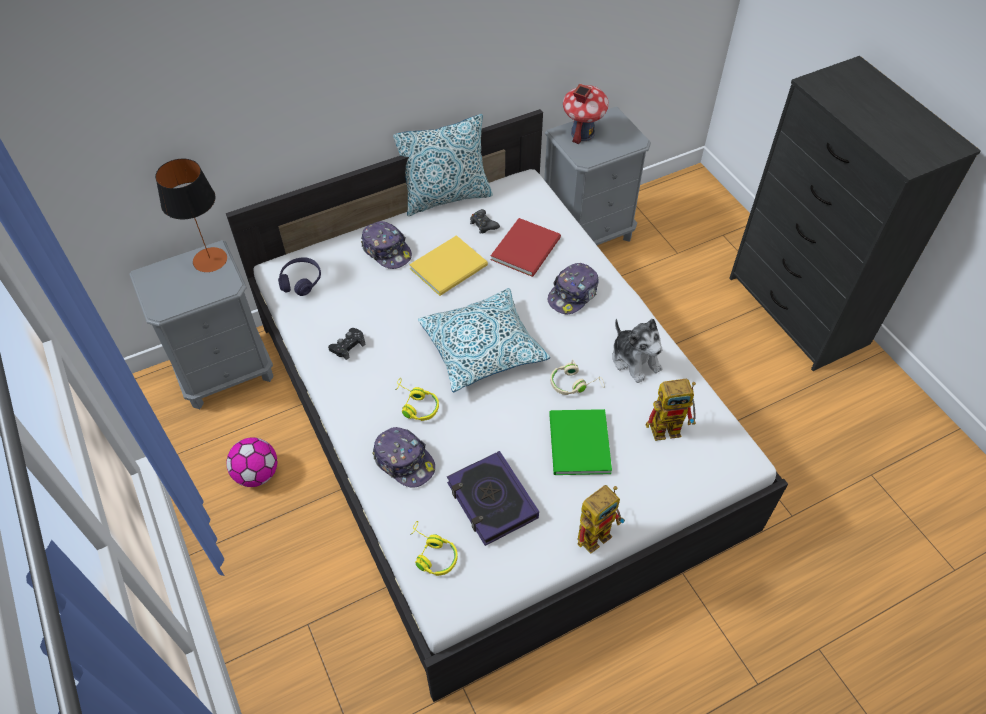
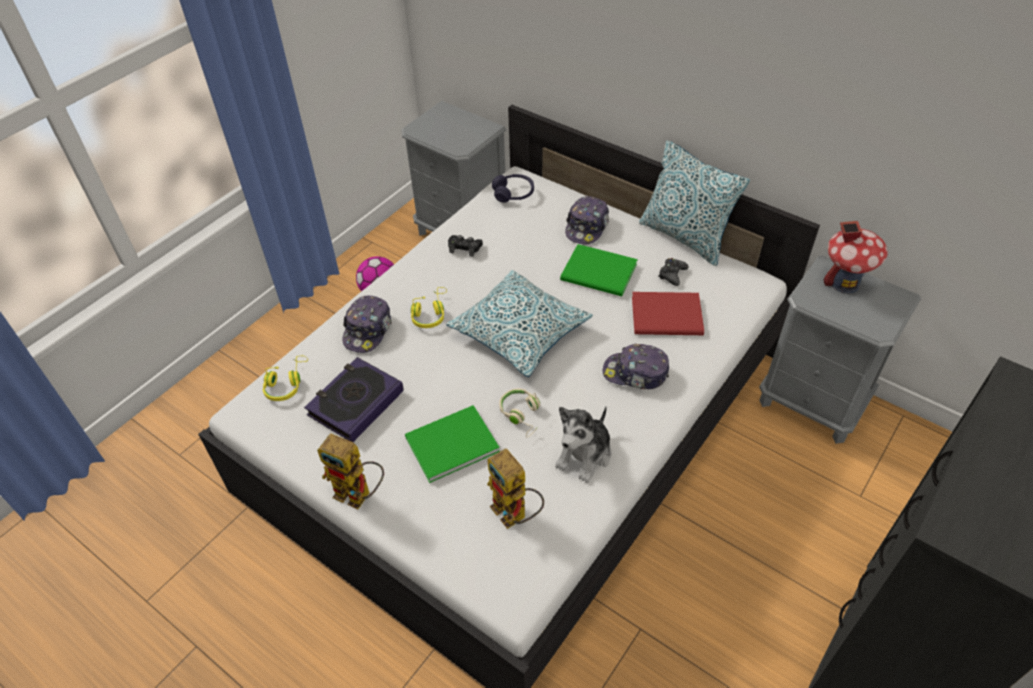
camera: 65 degrees right, 5 degrees down
table lamp [155,159,227,272] -> none
yellow book [409,235,488,296] -> green book [560,244,638,296]

